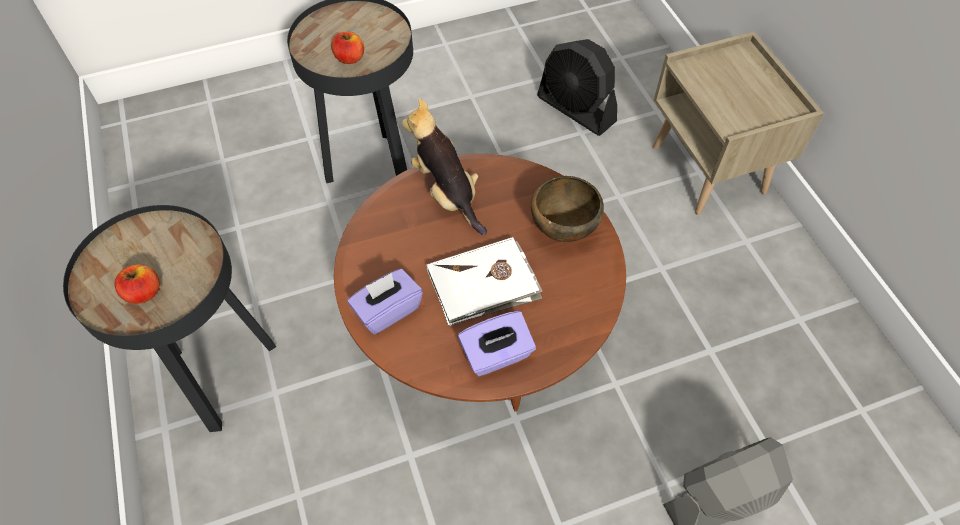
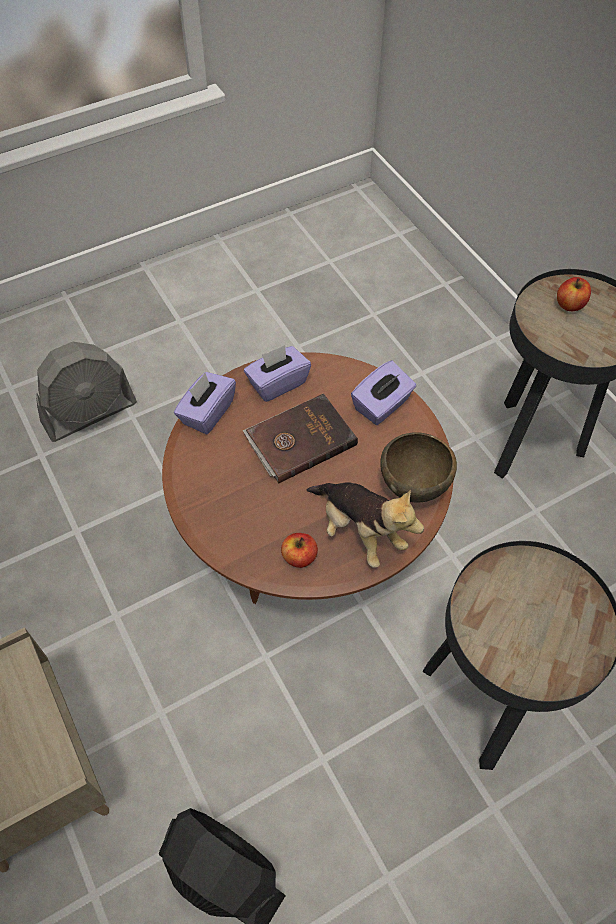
camera: 170 degrees right, 0 degrees up
apple [331,32,364,64] -> apple moved to [281,533,318,568]
white book [426,237,543,326] -> brown book [243,394,358,484]
brown bowl [531,176,604,242] -> brown bowl moved to [380,432,457,503]
none -> purple tissue box [174,372,236,435]

